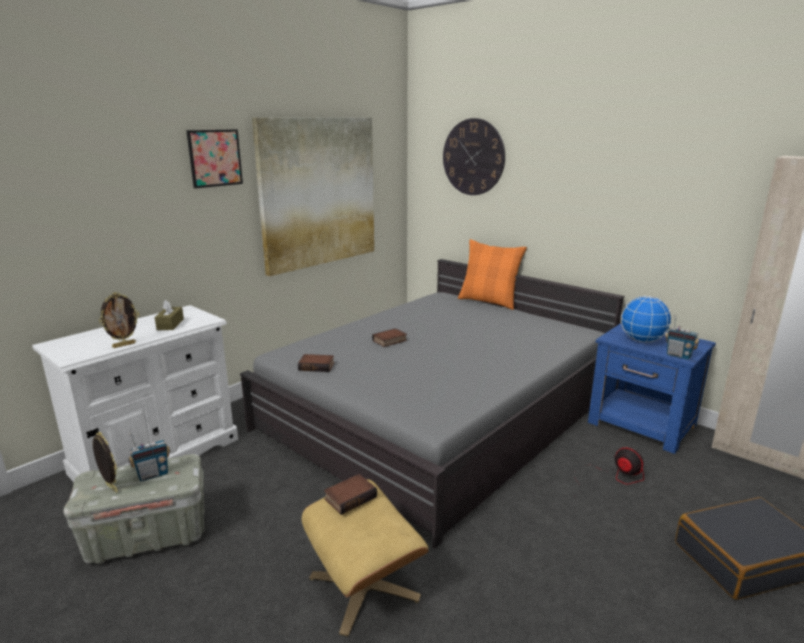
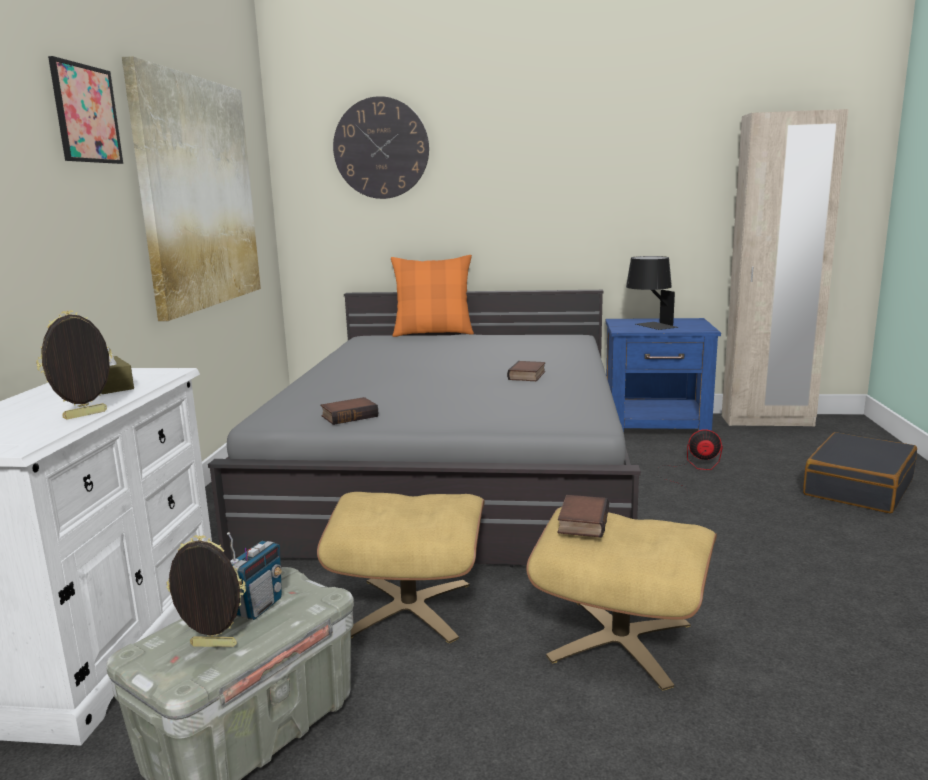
camera: 35 degrees left, 5 degrees down
picture frame [99,292,139,348] -> picture frame turned 150 degrees counterclockwise [36,310,113,420]
book [372,328,407,347] -> book moved to [507,361,545,381]
globe [621,296,672,342] -> black table lamp [626,256,678,330]
radio [665,316,699,360] -> none
none -> beige ottoman [317,492,485,643]

